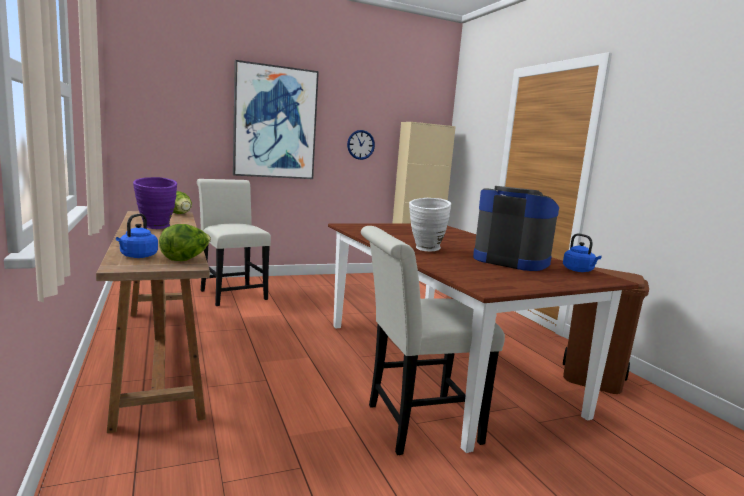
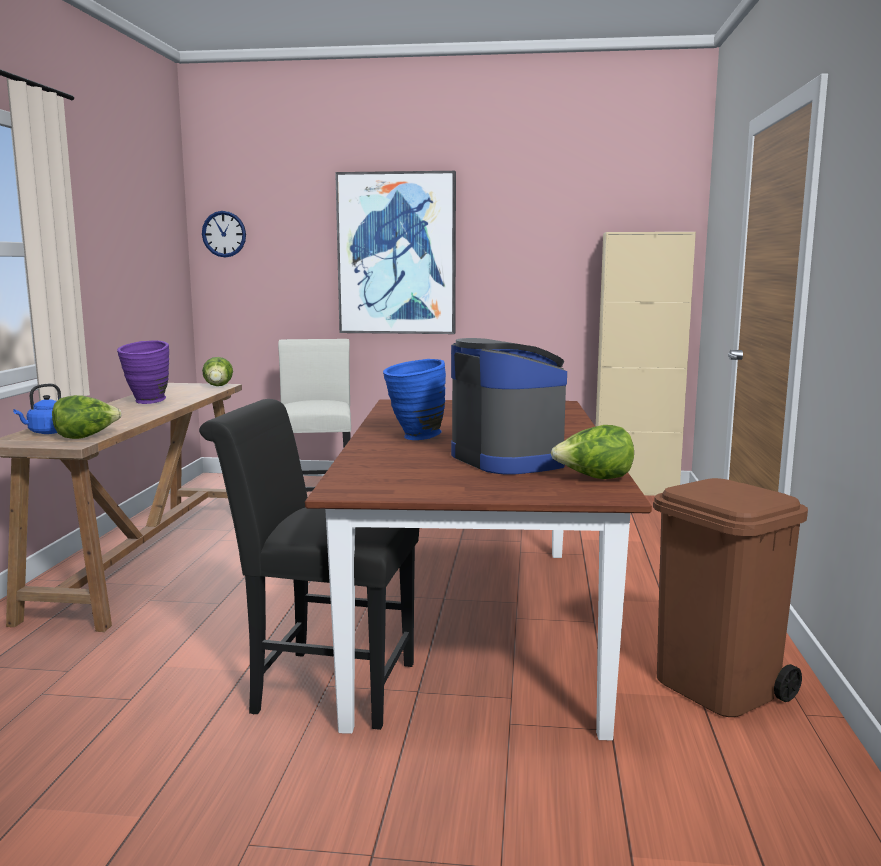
camera: 30 degrees right, 0 degrees up
wall clock [347,130,375,160] -> wall clock moved to [202,211,246,257]
white chair [361,226,505,455] -> black chair [199,399,419,730]
white vase [409,198,451,251] -> blue vase [383,359,446,440]
blue kettle [563,233,602,272] -> lettuce [551,425,634,479]

